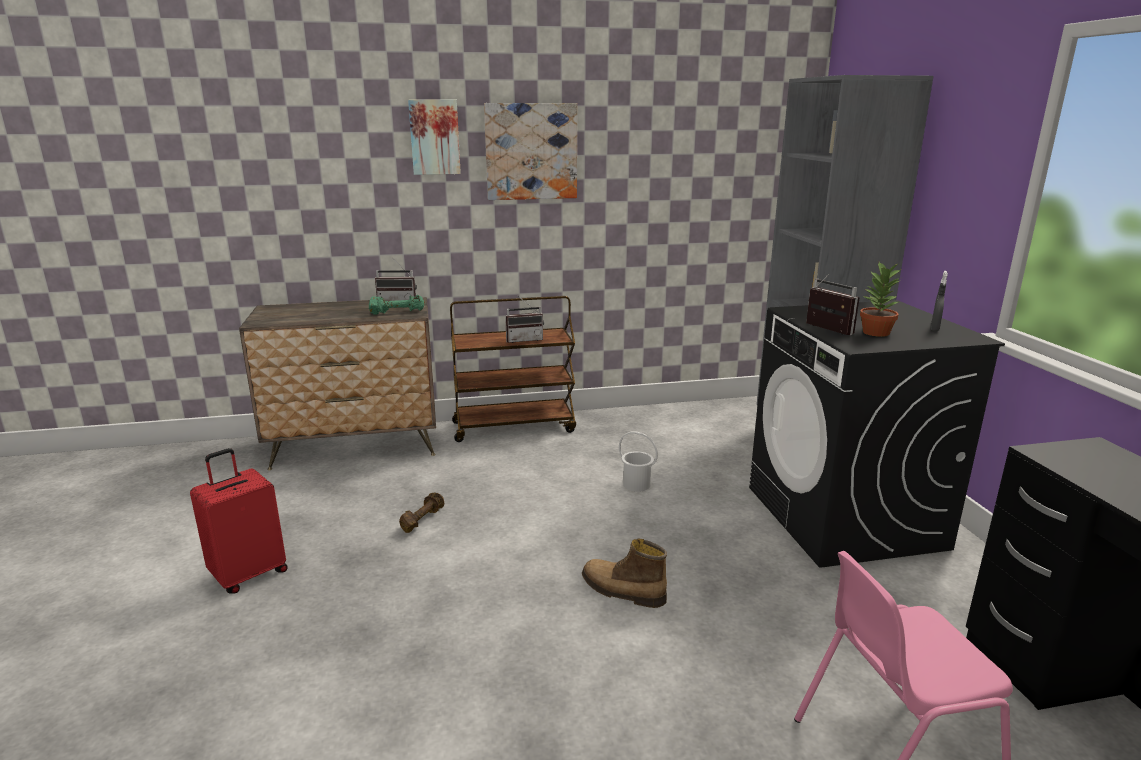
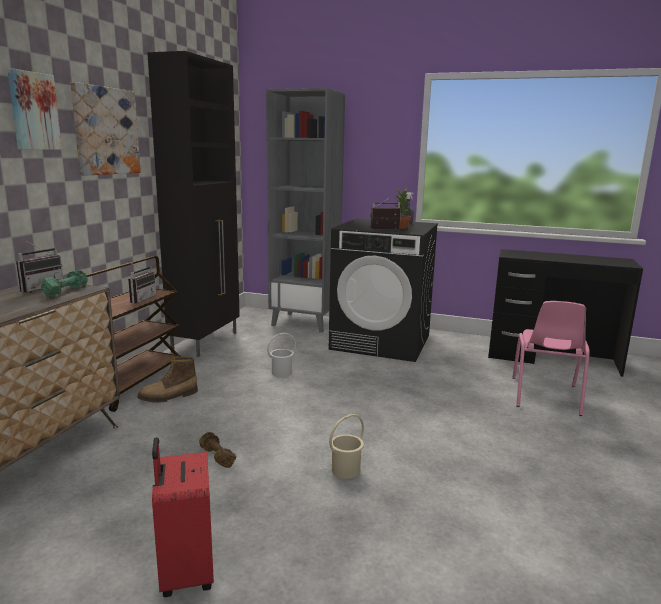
camera: 60 degrees left, 5 degrees down
boot [582,539,667,608] -> boot moved to [137,356,198,403]
none -> black cabinet [147,51,240,357]
none -> beige bucket [329,414,364,479]

